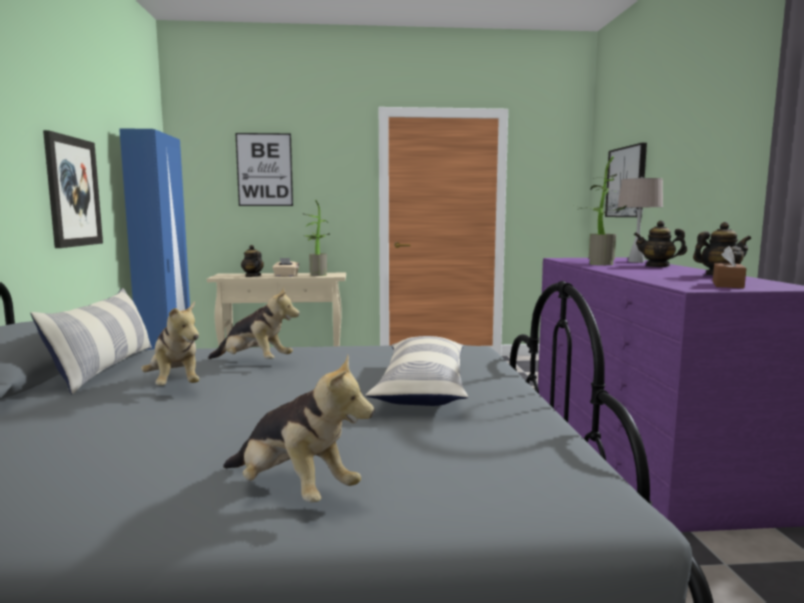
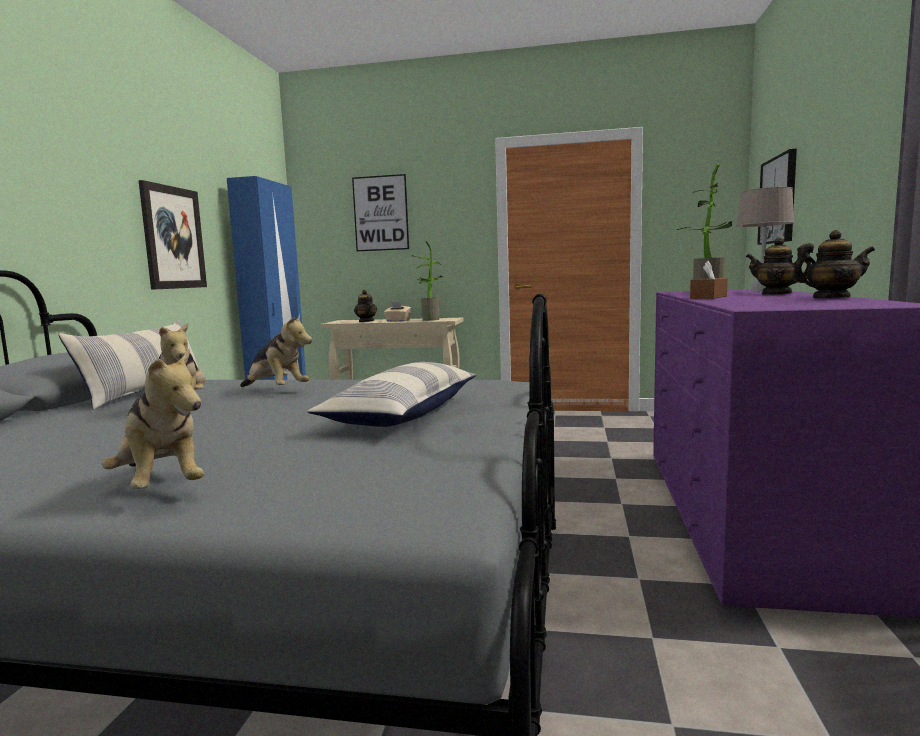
camera: 15 degrees right, 0 degrees up
brown tissue box [713,246,746,288] -> brown tissue box moved to [690,261,728,299]

